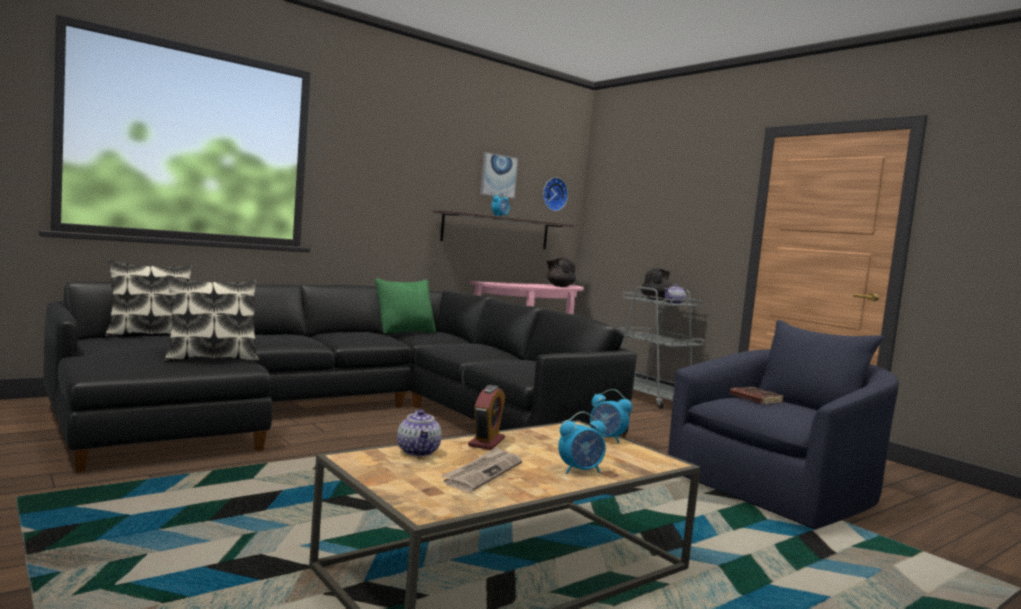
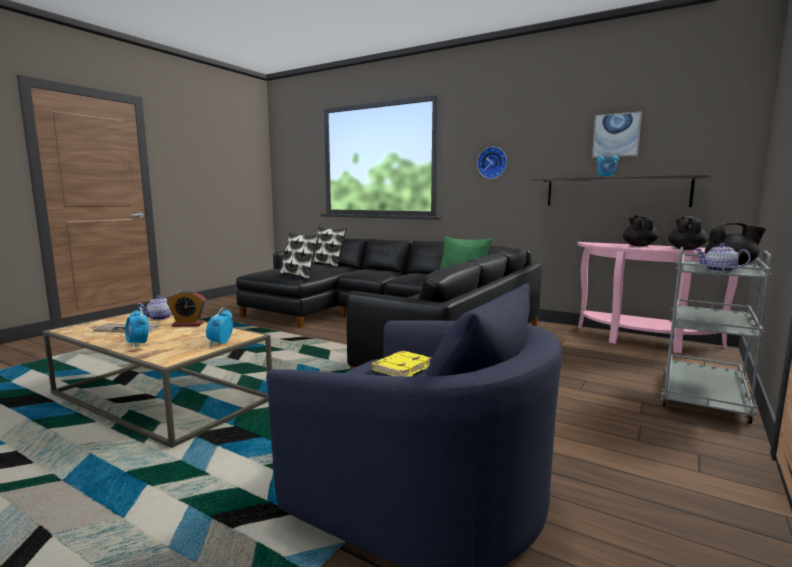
camera: 70 degrees right, 5 degrees up
wall clock [543,178,568,211] -> wall clock moved to [477,147,507,179]
brown book [730,387,784,404] -> yellow book [372,351,432,377]
none -> black teapot [623,215,659,246]

